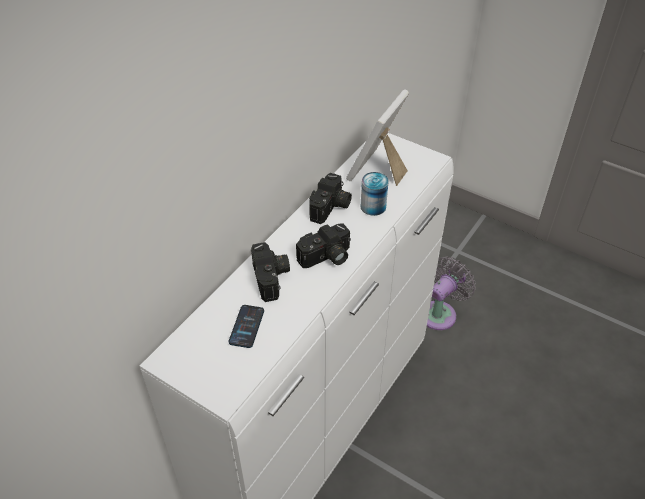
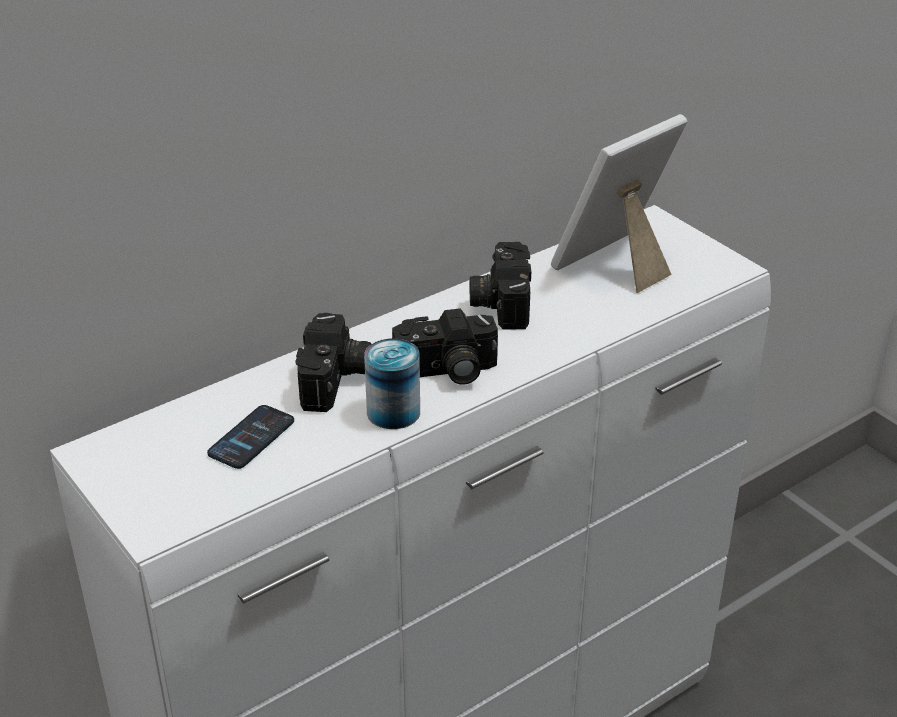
camera: 20 degrees right, 10 degrees down
camera [309,173,352,224] -> camera turned 135 degrees clockwise [470,242,531,330]
can [360,172,389,216] -> can moved to [364,339,420,429]
grey fan [427,257,476,330] -> none

